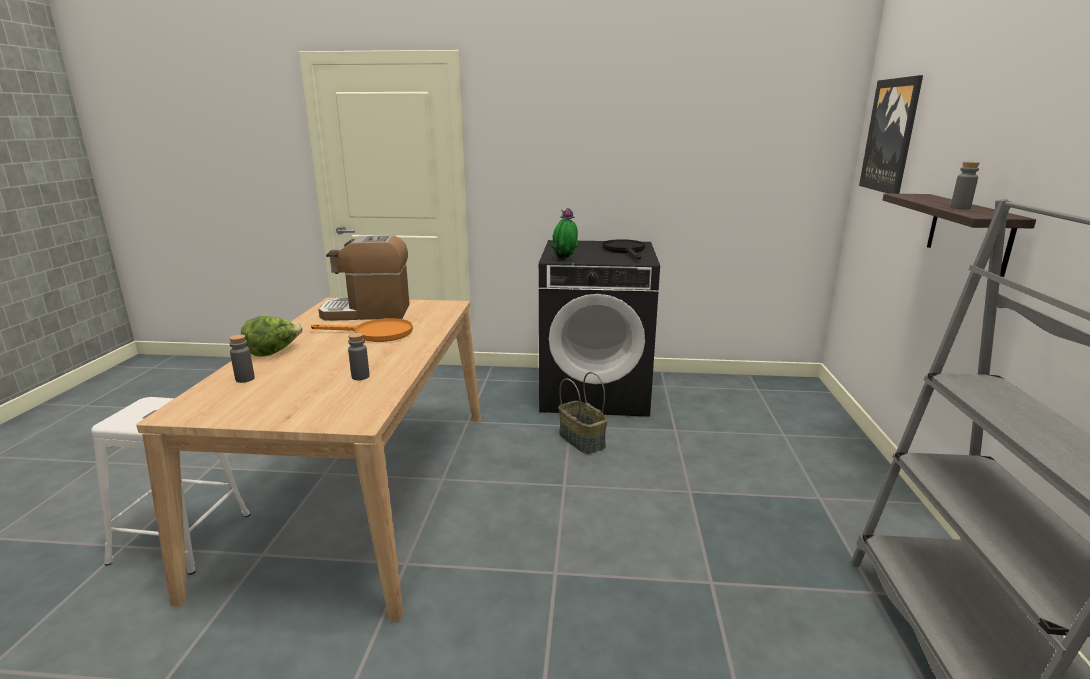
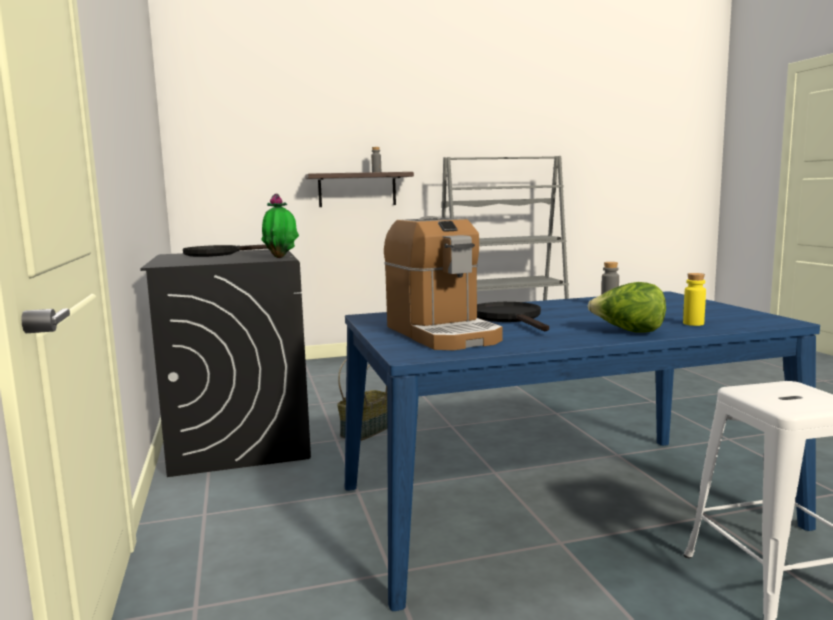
camera: 110 degrees left, 10 degrees down
beige dining table [136,297,481,622] -> blue dining table [345,291,820,611]
grey bottle [229,334,255,383] -> yellow bottle [683,273,706,326]
orange frying pan [311,318,413,342] -> black frying pan [477,302,549,331]
picture [859,75,923,194] -> none

